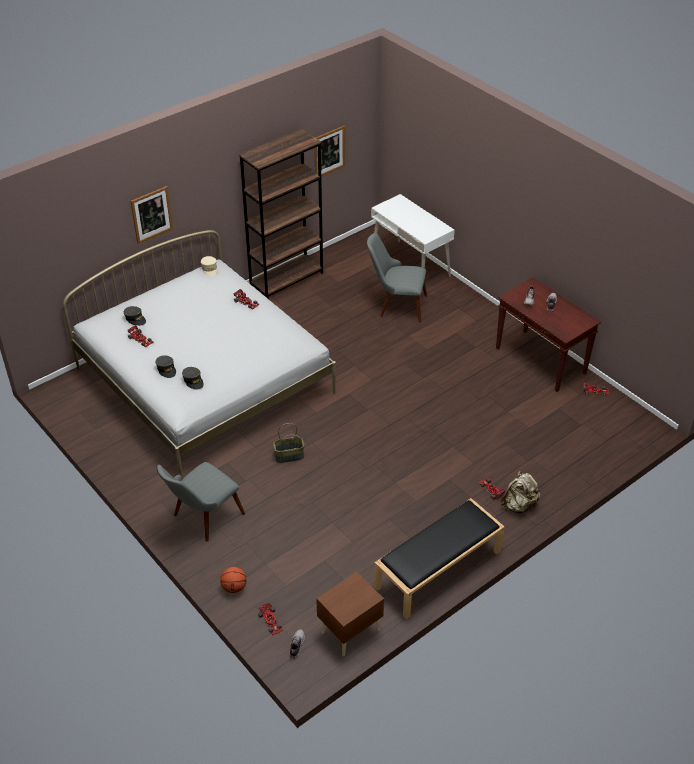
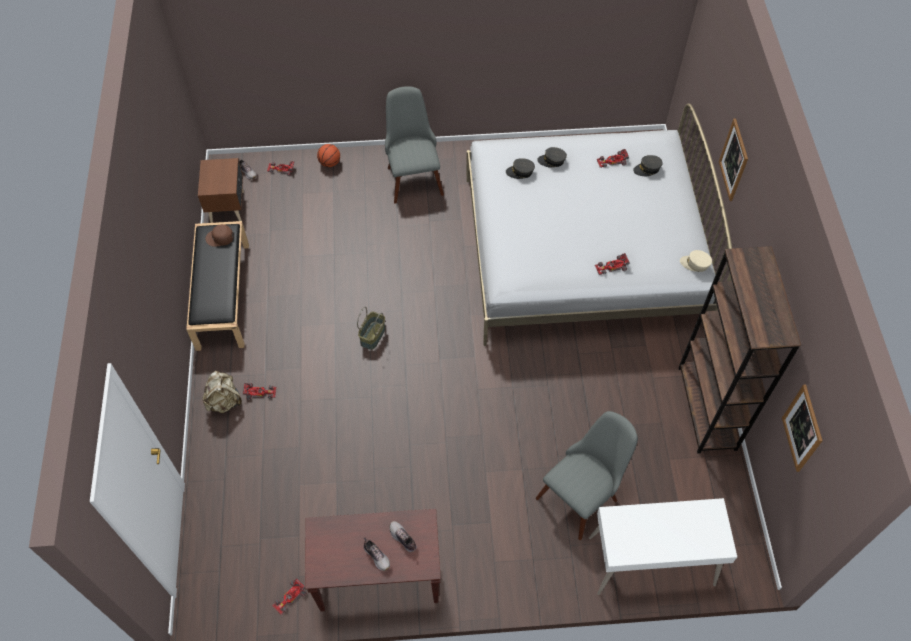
camera: 125 degrees right, 15 degrees up
basket [273,423,304,463] -> basket moved to [357,307,385,350]
none -> brown cap [205,224,234,247]

